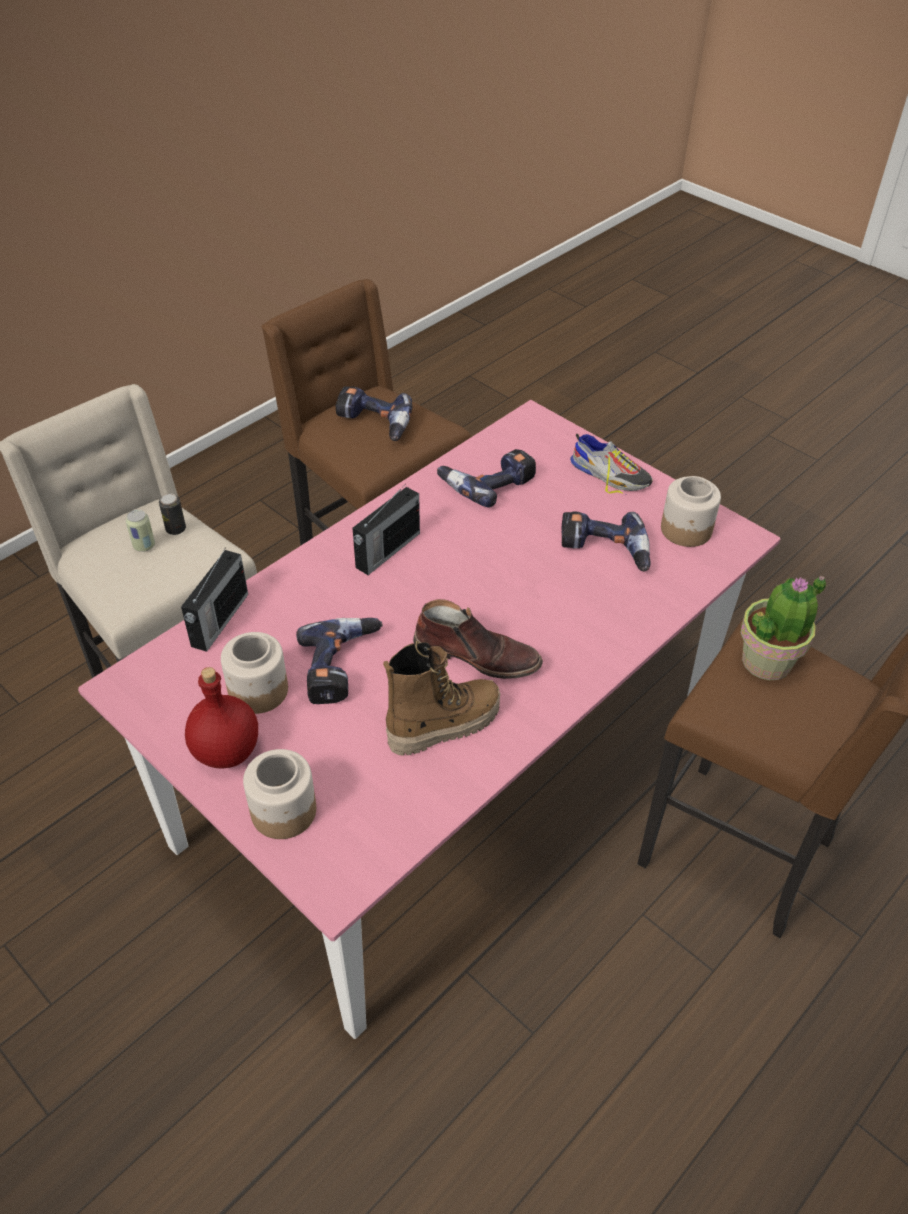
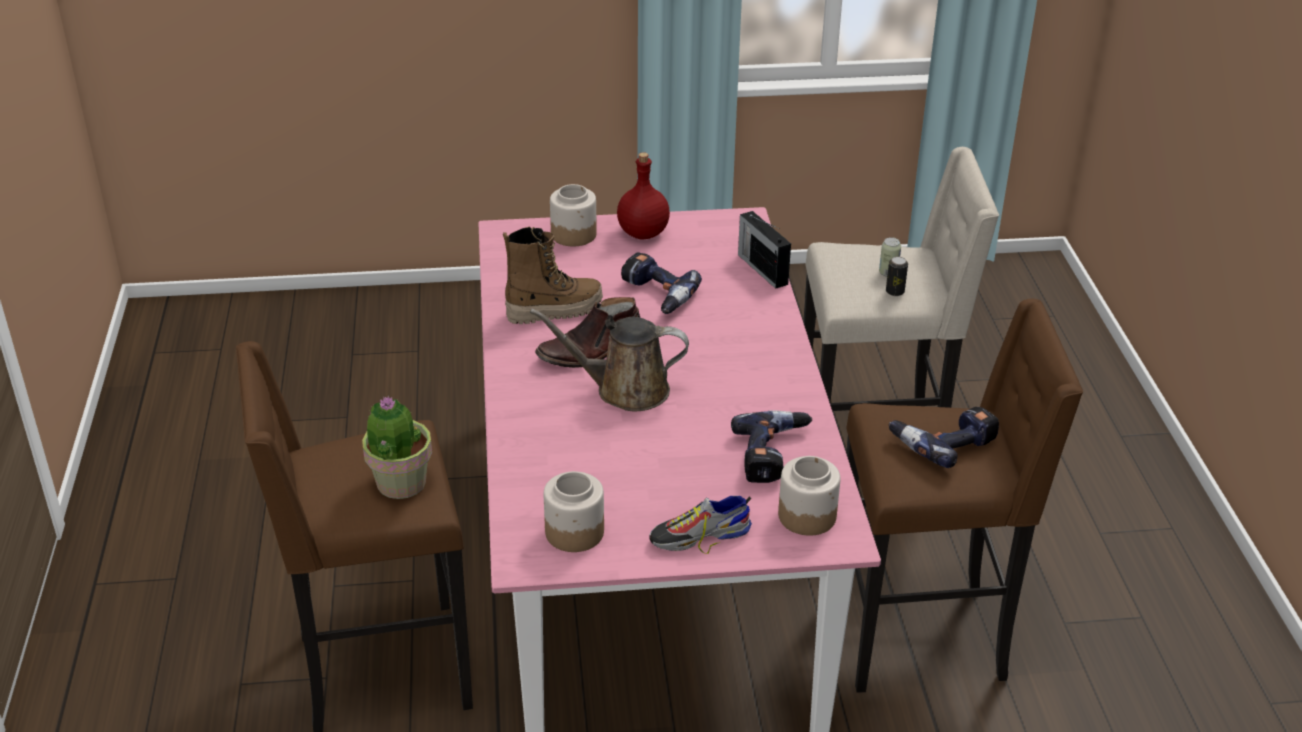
camera: 130 degrees right, 10 degrees down
jar [221,632,288,714] -> jar moved to [778,456,841,536]
radio [353,484,420,575] -> none
boot [383,641,500,756] -> boot turned 120 degrees counterclockwise [503,227,603,324]
power drill [561,512,650,572] -> none
none -> brown watering can [530,308,689,411]

